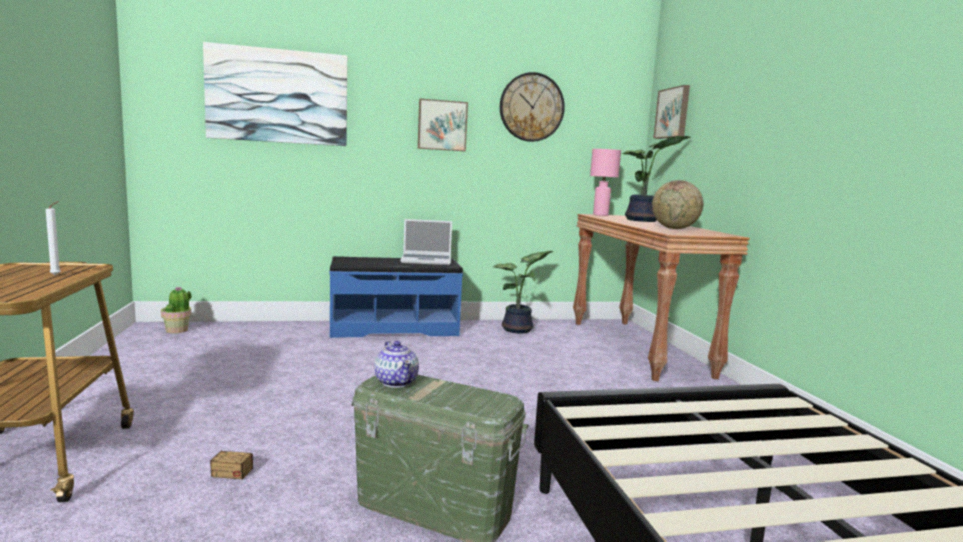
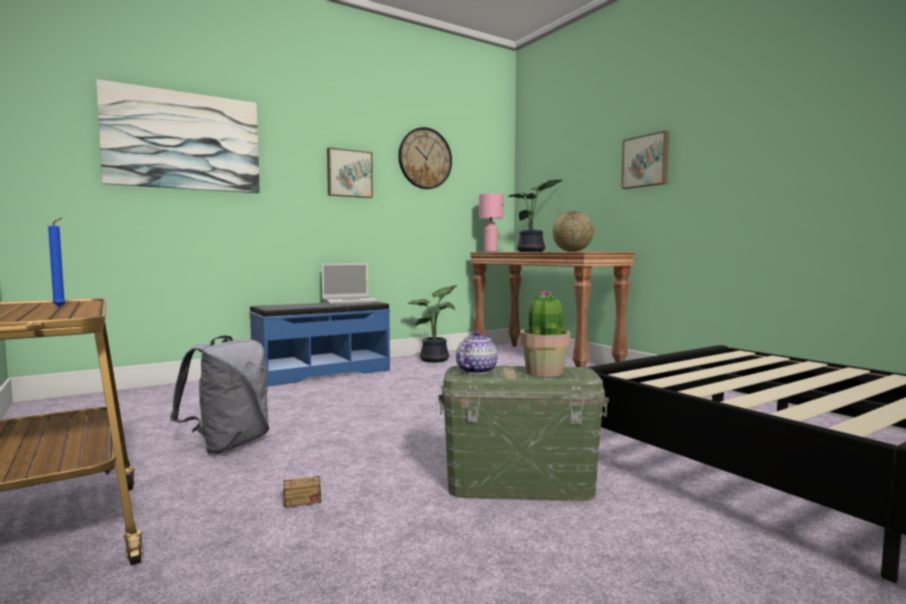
camera: 20 degrees left, 5 degrees down
white candle [46,201,61,276] -> blue candle [48,218,66,307]
potted plant [161,287,191,334] -> potted plant moved to [520,290,571,377]
teapot [374,341,419,388] -> teapot turned 105 degrees counterclockwise [456,331,498,374]
picture [653,85,690,139] -> picture moved to [621,131,669,189]
none -> grey backpack [170,335,269,454]

